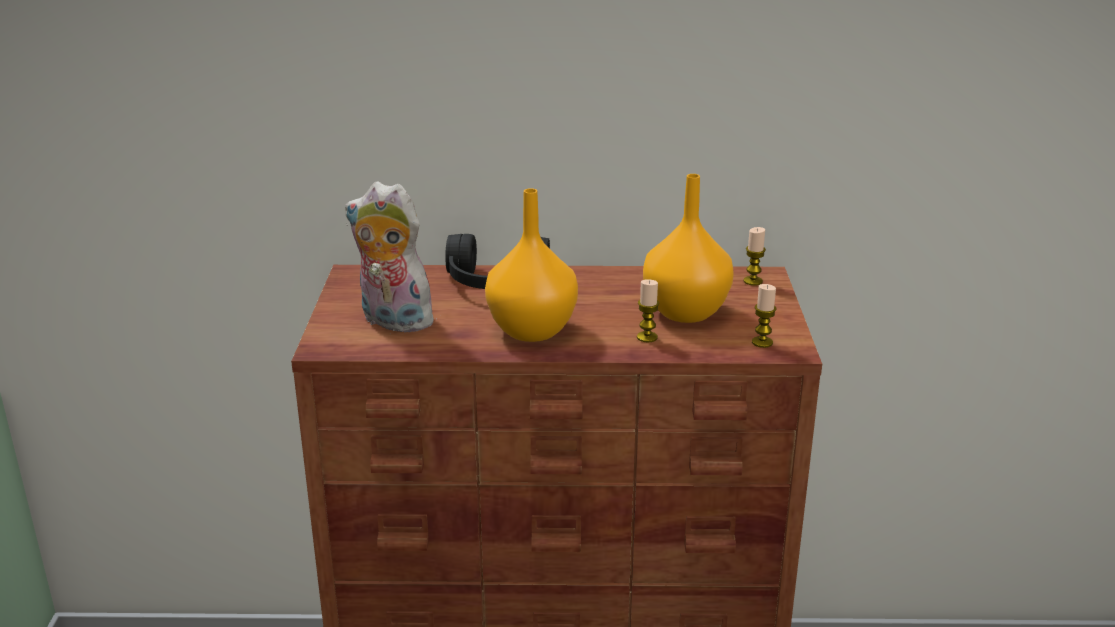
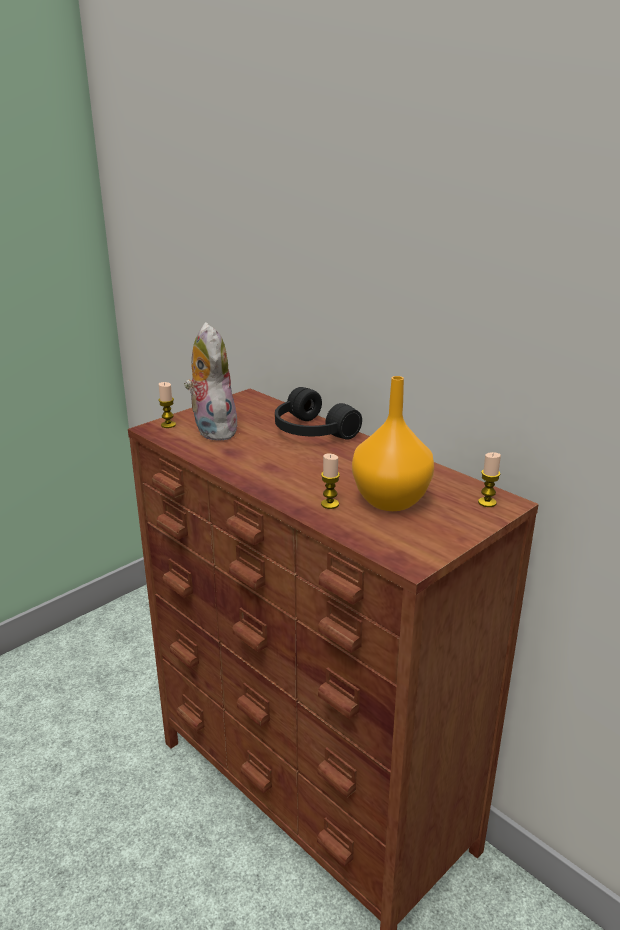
camera: 45 degrees right, 0 degrees up
orange vase [485,188,578,342] -> none
candle [752,284,776,348] -> candle moved to [158,382,176,428]

